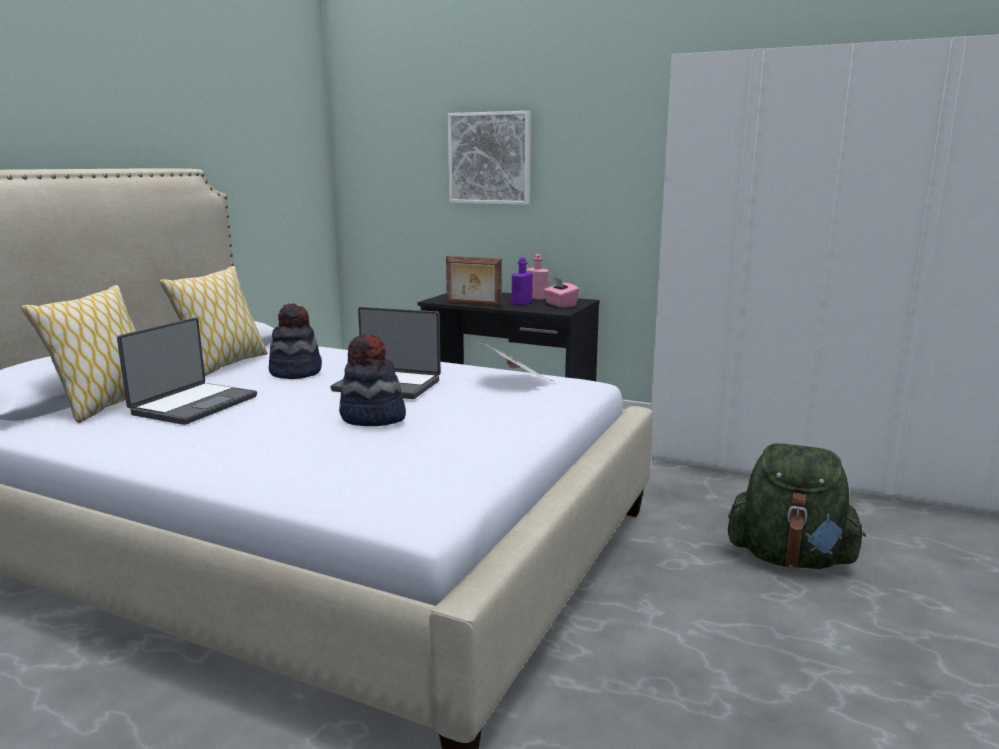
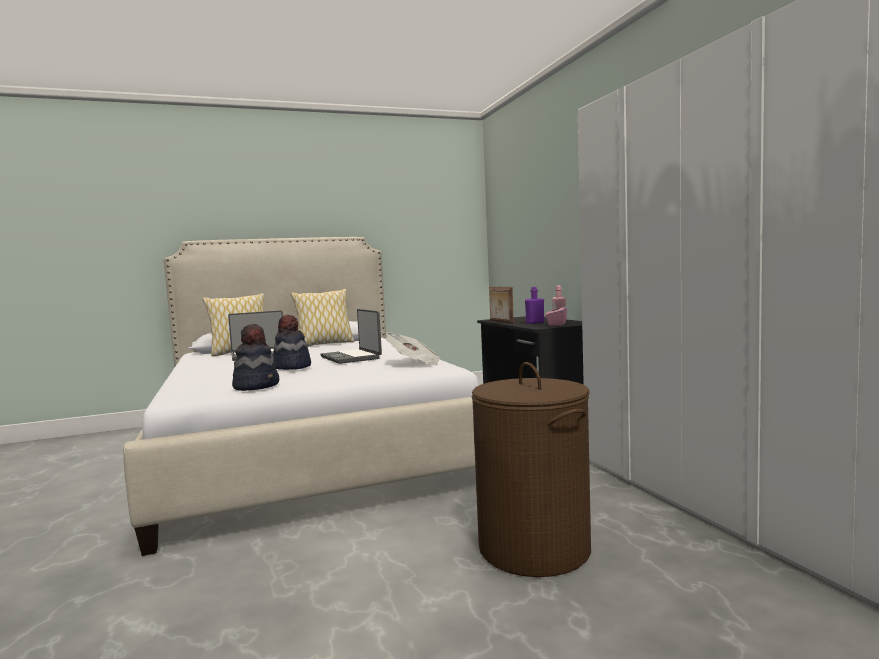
camera: 45 degrees right, 10 degrees down
hat [269,304,322,379] -> hat moved to [232,324,279,391]
picture [448,111,531,205] -> none
green backpack [728,443,866,569] -> brown laundry basket [472,362,591,577]

